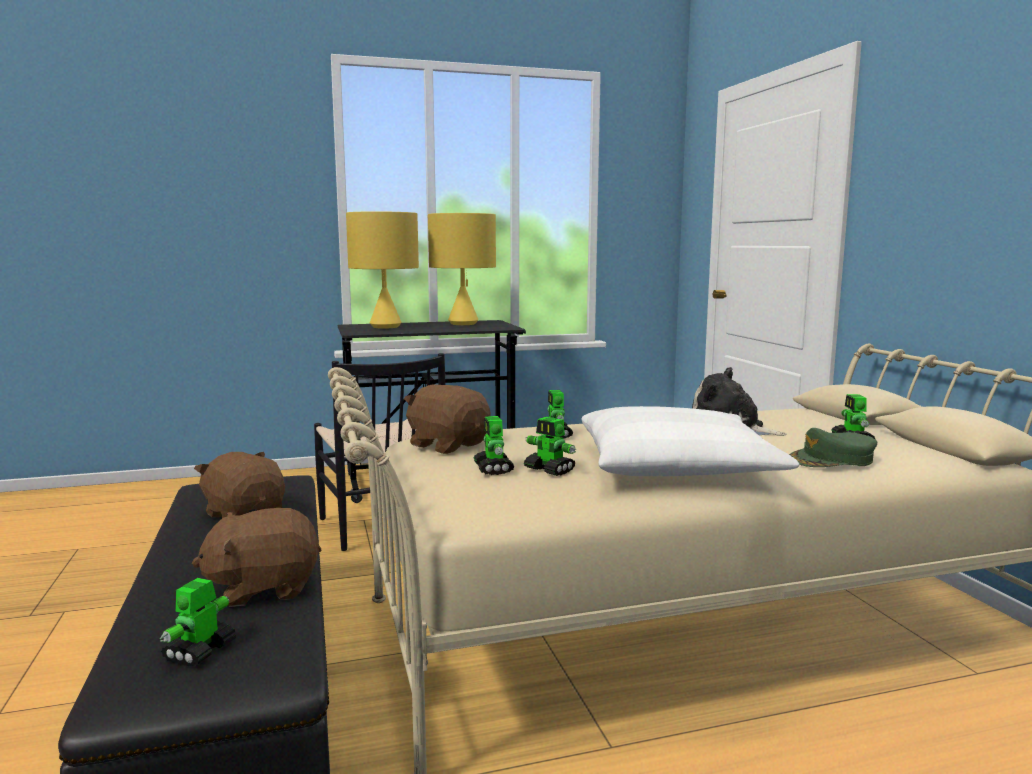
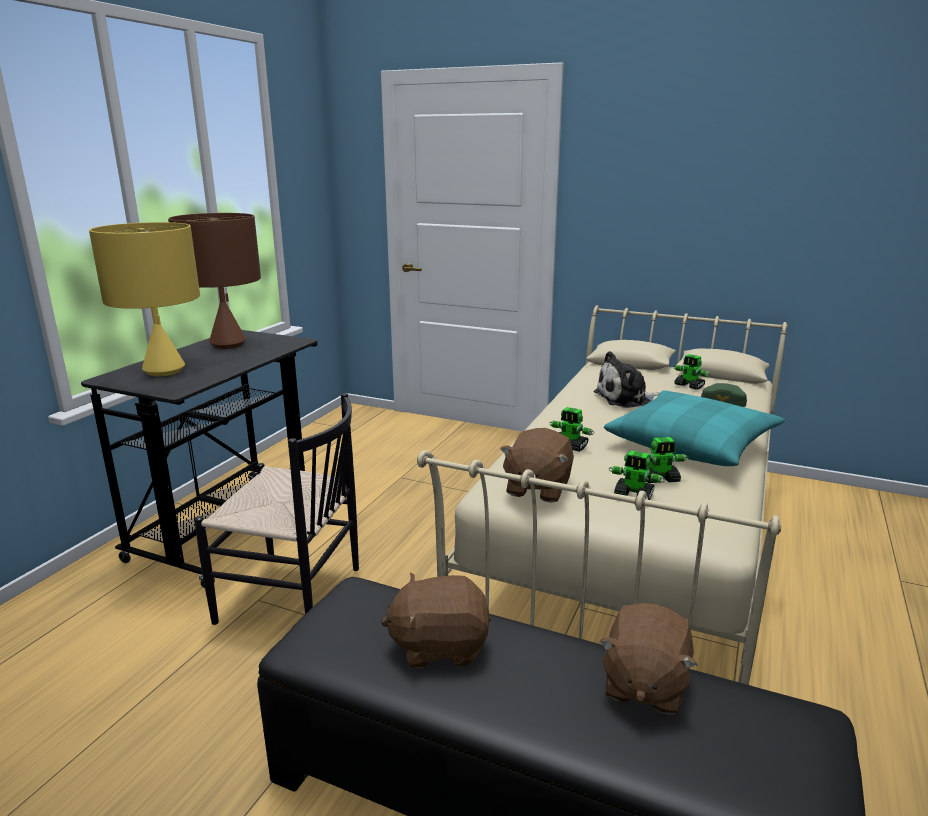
camera: 50 degrees left, 10 degrees up
toy robot [160,578,237,666] -> none
brown plush toy [404,384,491,454] -> brown plush toy turned 60 degrees counterclockwise [500,428,574,503]
yellow table lamp [428,213,496,325] -> brown table lamp [168,213,261,349]
white pillow [582,406,799,476] -> turquoise pillow [604,390,785,466]

